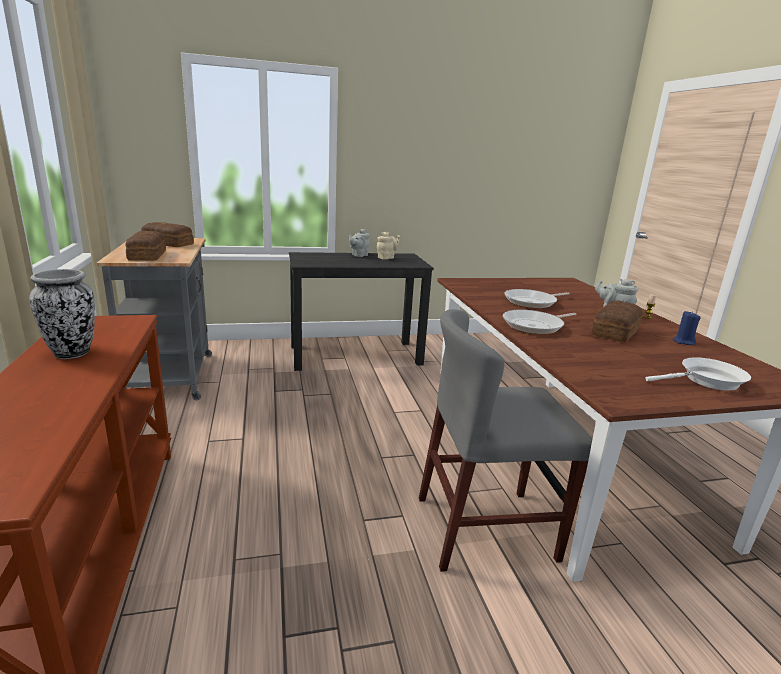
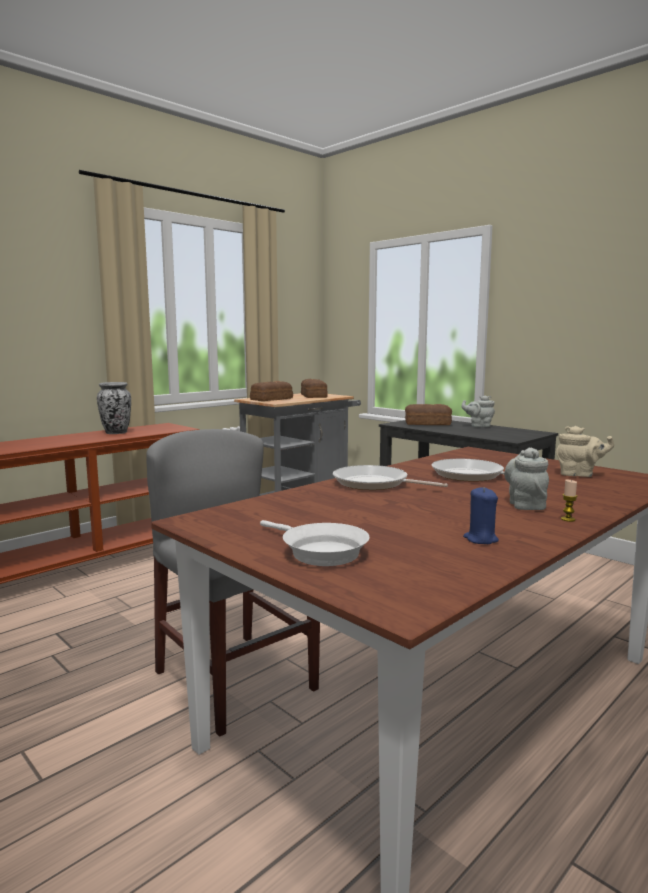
camera: 60 degrees right, 10 degrees down
beige teapot [377,232,400,260] -> beige teapot moved to [556,426,614,477]
bread [591,300,643,342] -> bread moved to [405,404,452,425]

